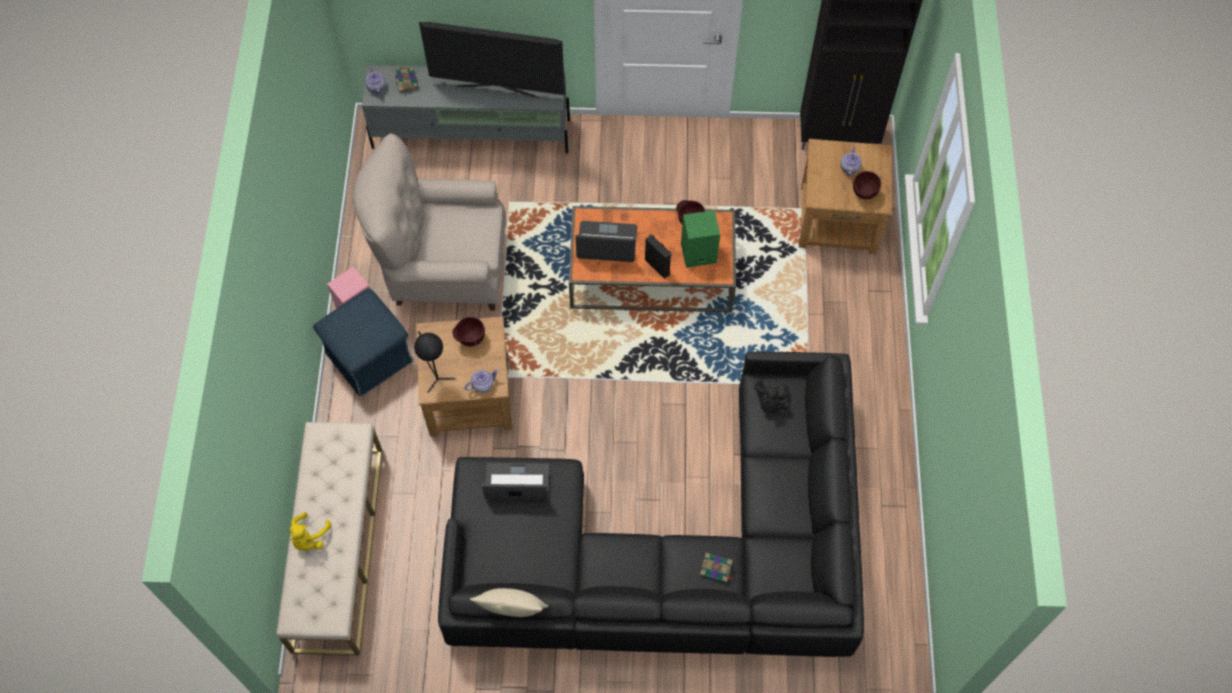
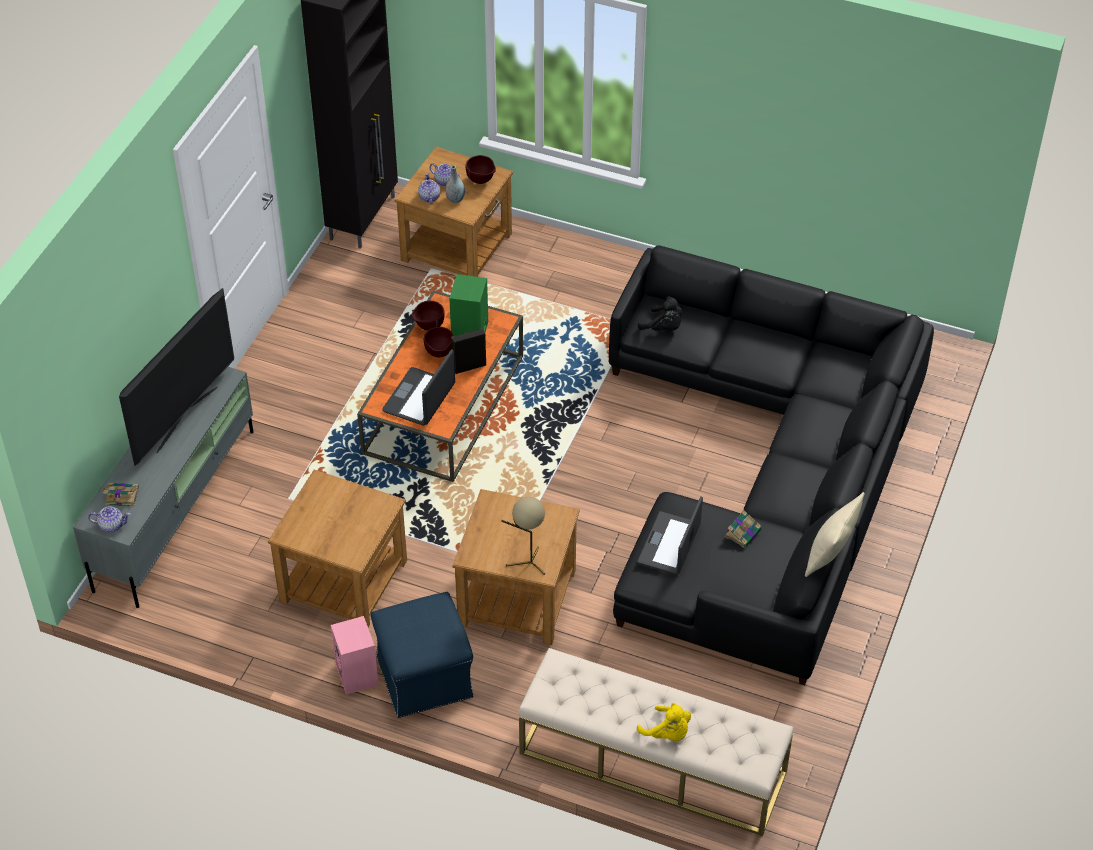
camera: 70 degrees left, 15 degrees down
beige armchair [353,134,506,311] -> brown side table [268,470,407,627]
black table lamp [414,331,455,393] -> beige table lamp [501,497,545,575]
brown bowl [452,317,485,347] -> brown bowl moved to [423,327,454,357]
teapot [465,369,499,393] -> teapot moved to [418,173,440,204]
book [700,553,733,583] -> book moved to [725,510,761,548]
none -> grey vase [445,165,465,203]

